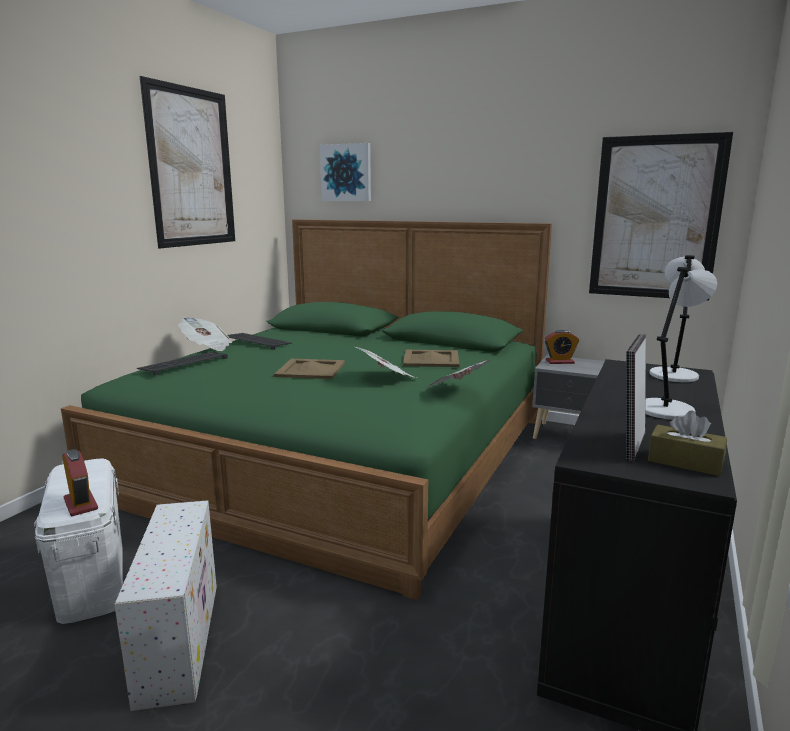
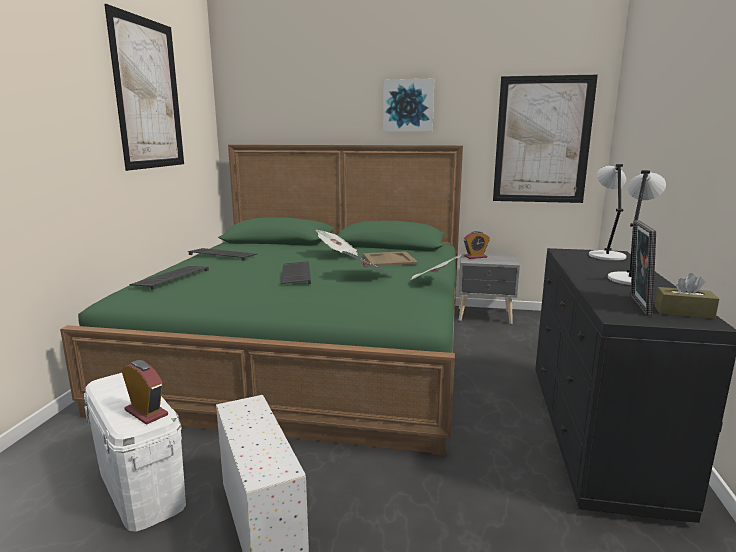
camera: 15 degrees left, 0 degrees up
newspaper [178,317,232,351] -> newspaper moved to [316,230,358,256]
beige tray [274,359,345,379] -> keyboard [281,261,311,284]
picture [320,143,371,201] -> picture moved to [383,79,434,132]

